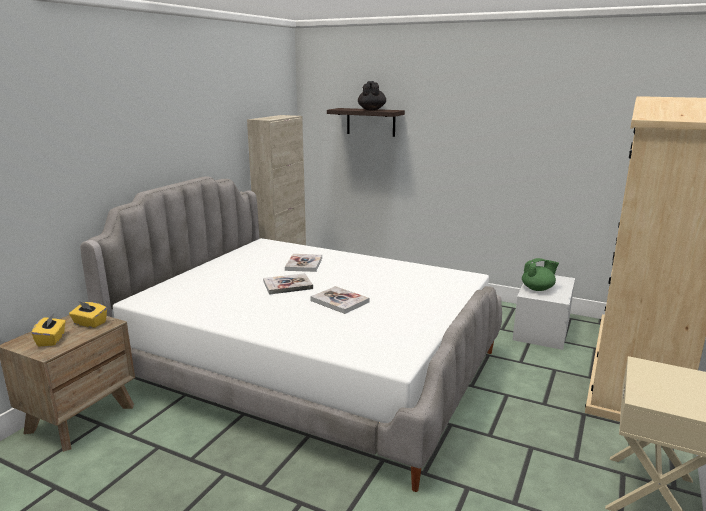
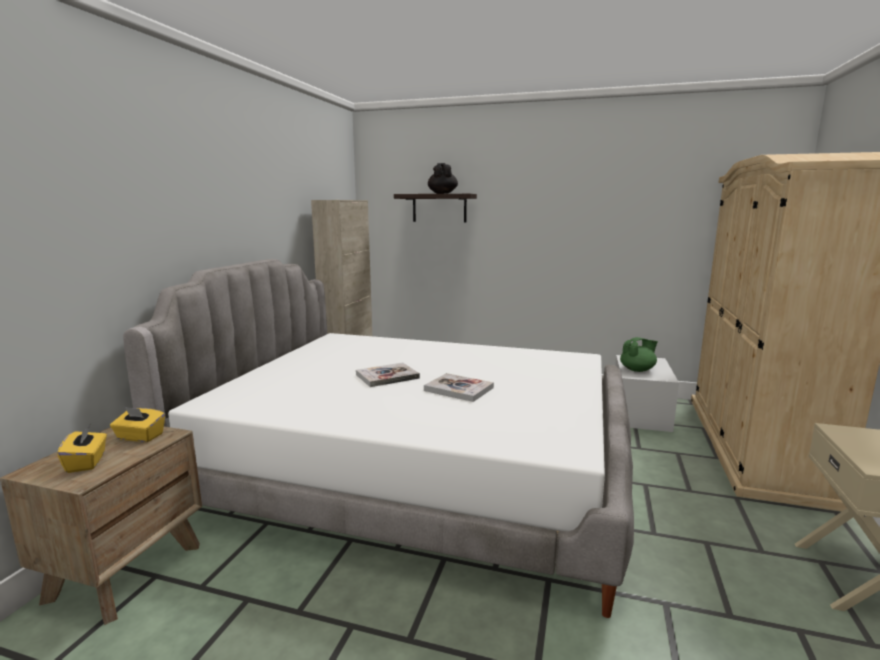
camera: 10 degrees left, 5 degrees down
book [285,254,322,272] -> none

